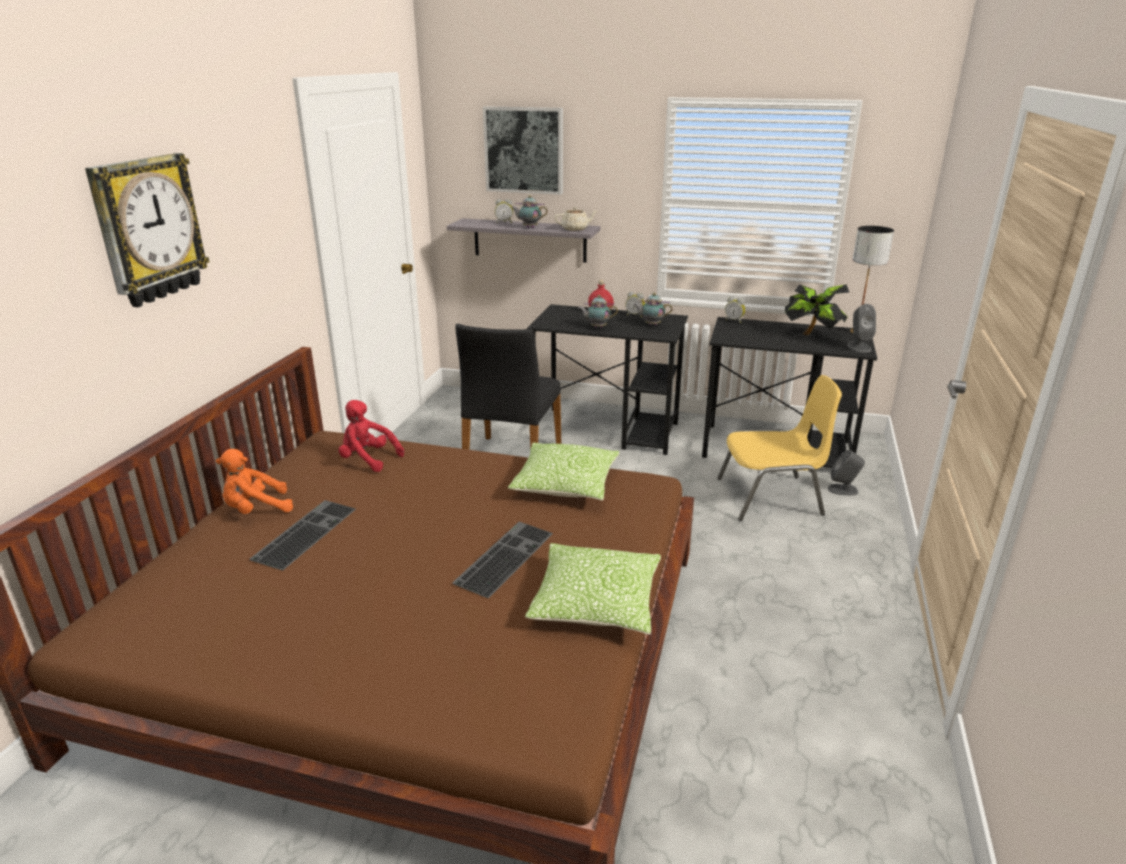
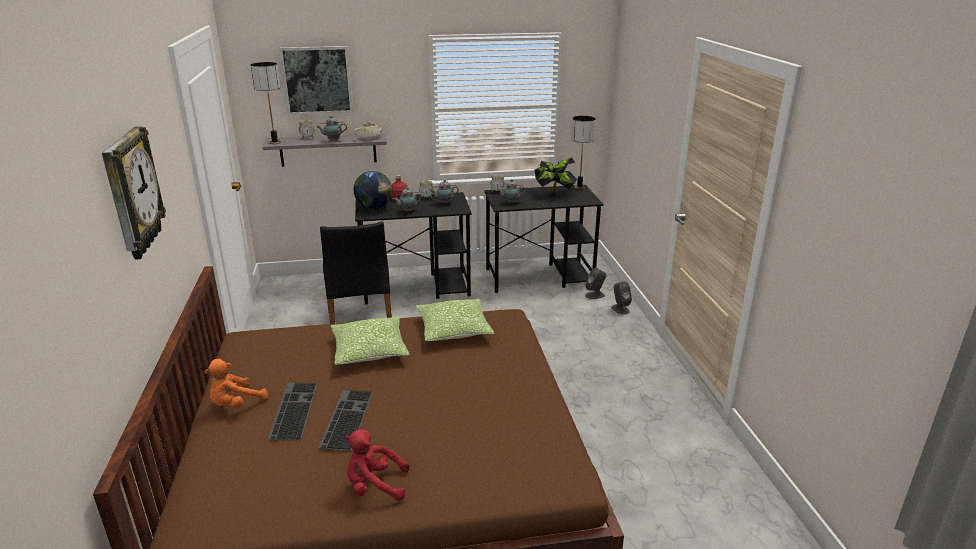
camera: 25 degrees left, 0 degrees up
red plush toy [338,400,404,472] -> red plush toy moved to [345,429,409,501]
keyboard [452,522,553,598] -> keyboard moved to [318,389,373,451]
pillow [525,543,661,635] -> pillow moved to [331,316,410,365]
yellow chair [717,375,842,521] -> none
grey speaker [847,304,876,353] -> grey speaker moved to [611,281,632,315]
none -> table lamp [251,62,281,144]
none -> globe [354,171,392,209]
none -> teapot [497,179,525,203]

